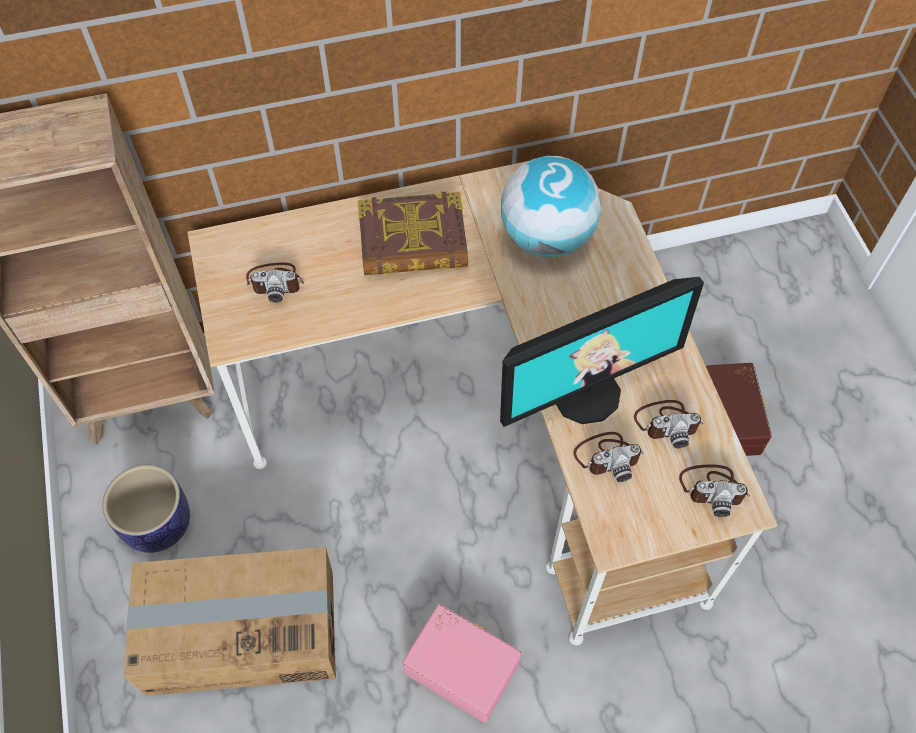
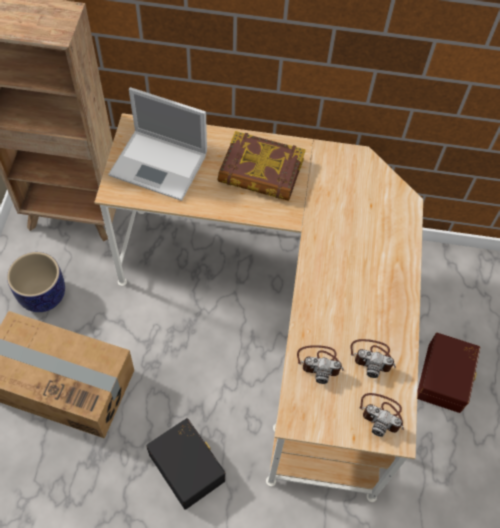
camera: 20 degrees right, 0 degrees up
camera [246,262,304,303] -> laptop [108,87,207,201]
pink storage box [403,604,521,723] -> black storage box [146,418,225,510]
monitor [500,277,704,427] -> none
globe [501,156,601,257] -> none

